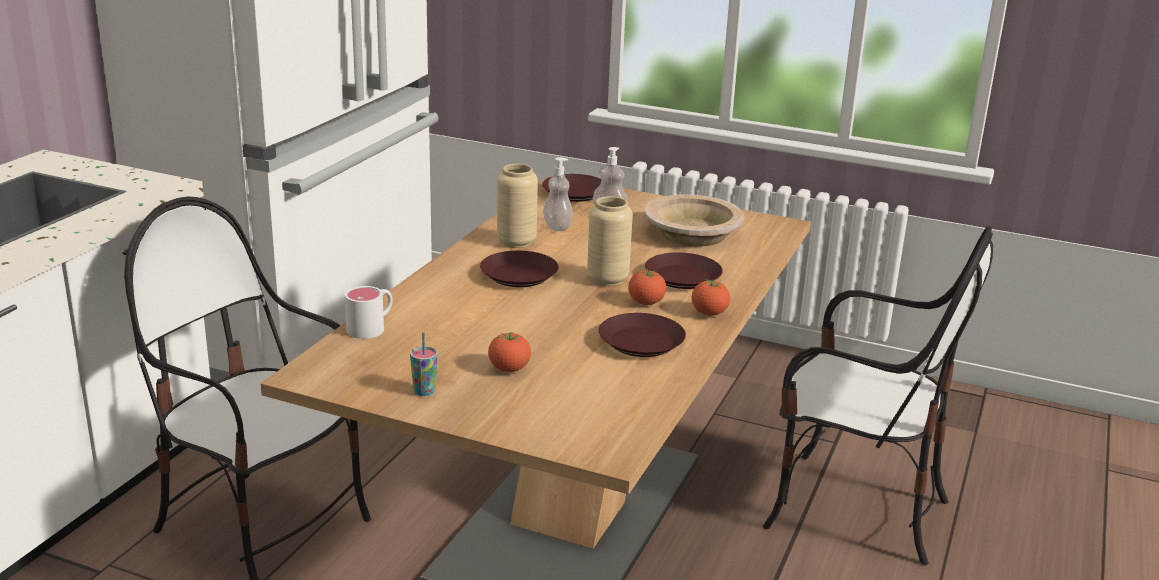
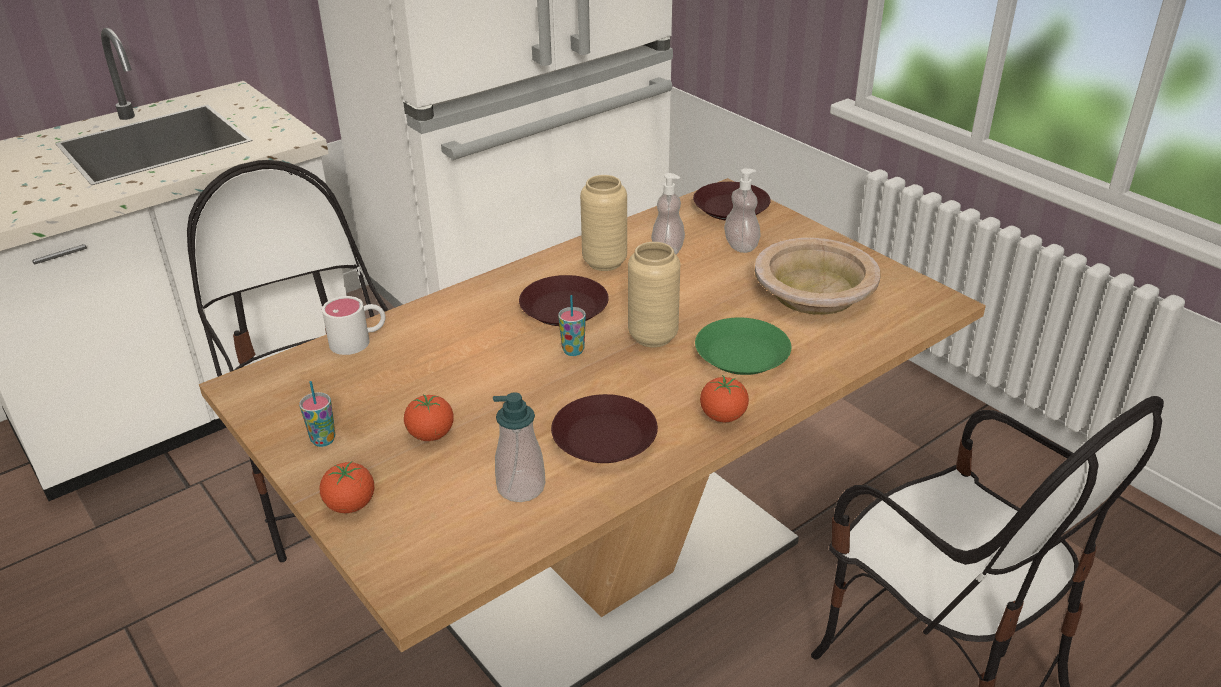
camera: 30 degrees right, 10 degrees up
tomato [628,269,666,305] -> tomato moved to [320,461,374,513]
brown plate [645,253,723,289] -> green plate [695,318,791,375]
none -> soap dispenser [493,392,545,502]
none -> cup [558,295,586,356]

